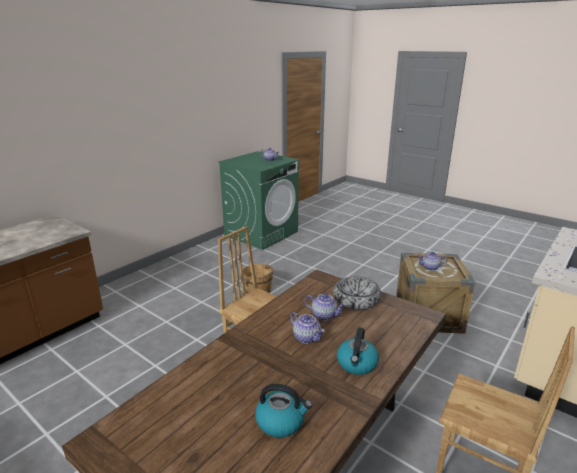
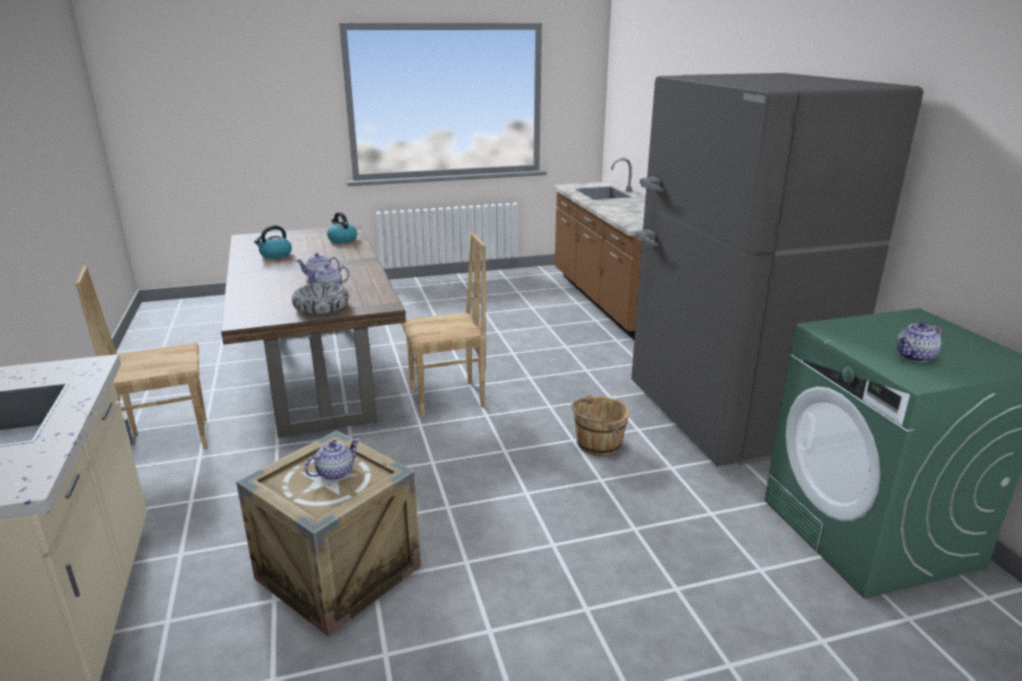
camera: 125 degrees right, 0 degrees up
kettle [337,327,379,375] -> kettle moved to [327,212,357,243]
none -> grey fridge [631,73,923,467]

